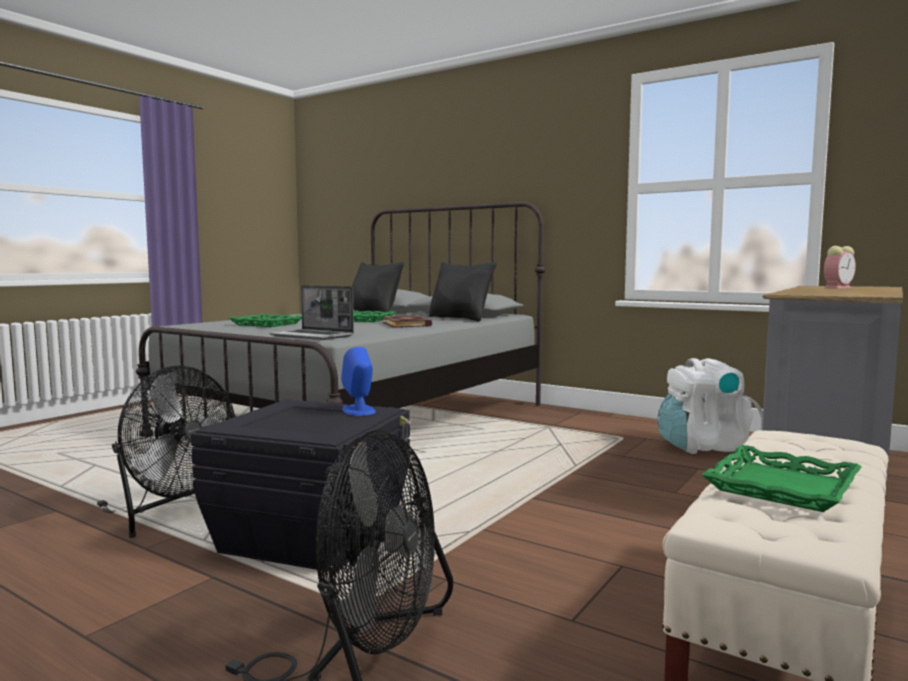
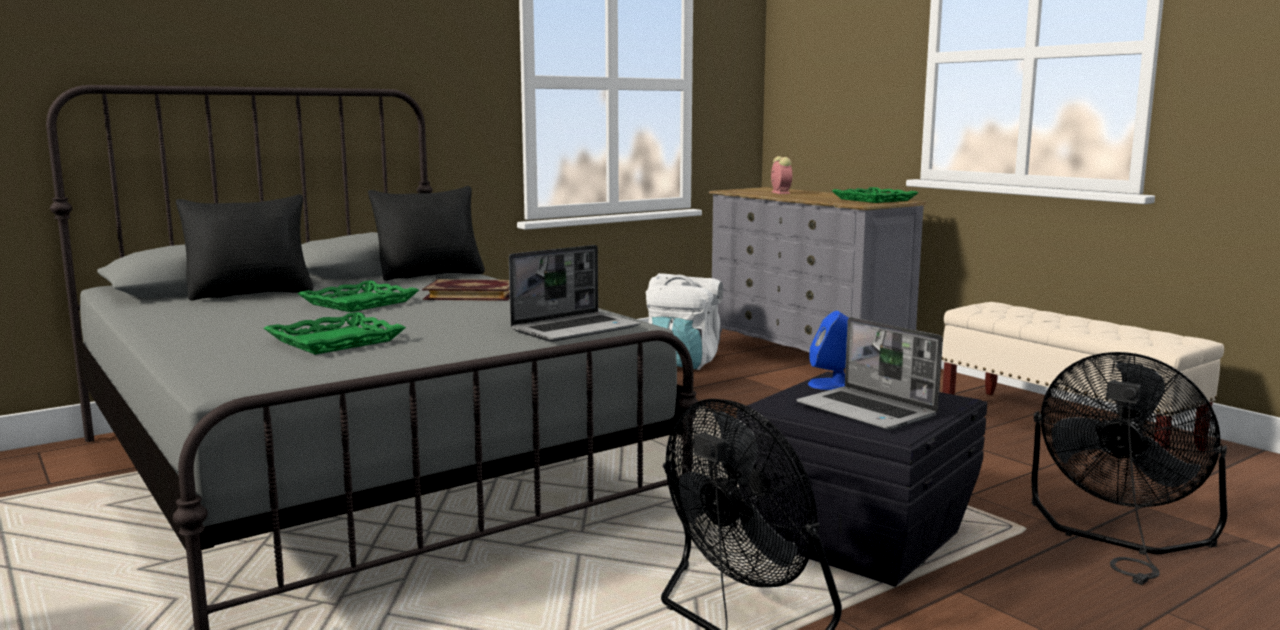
camera: 70 degrees left, 5 degrees up
green tray [701,445,862,512] -> green tray moved to [832,187,919,203]
none -> laptop [796,317,943,430]

